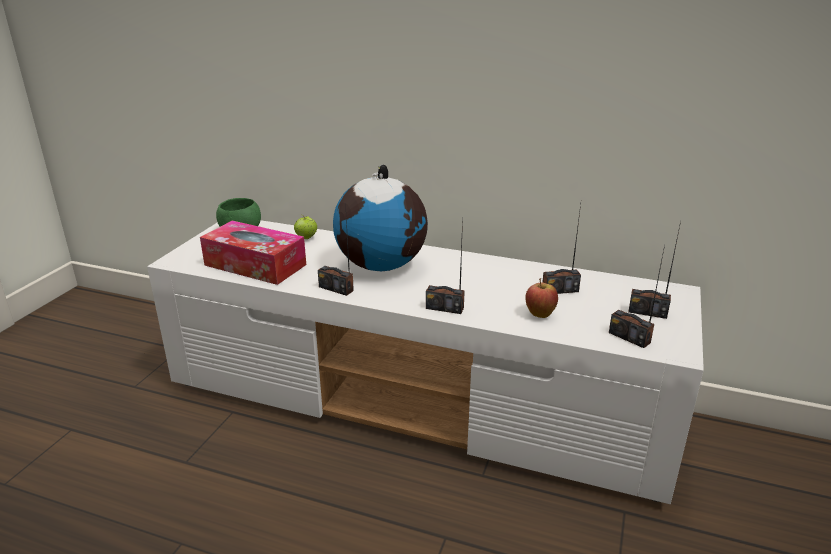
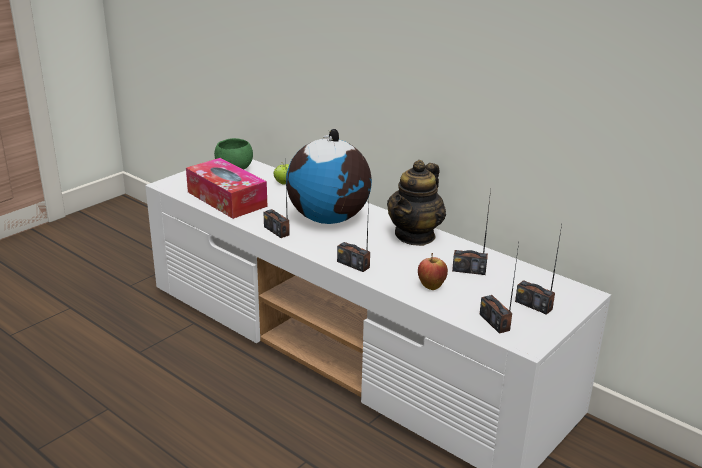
camera: 20 degrees right, 0 degrees up
none -> teapot [387,160,446,246]

